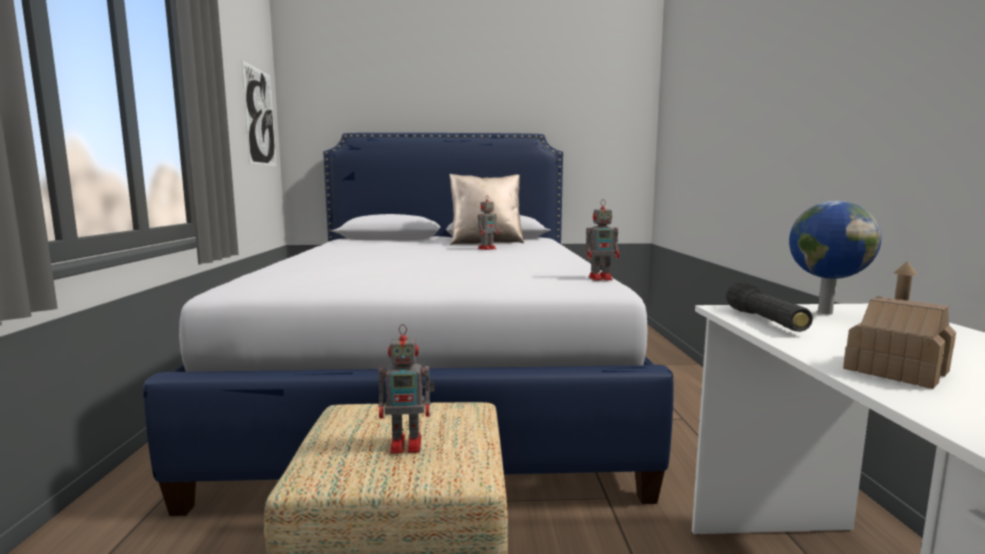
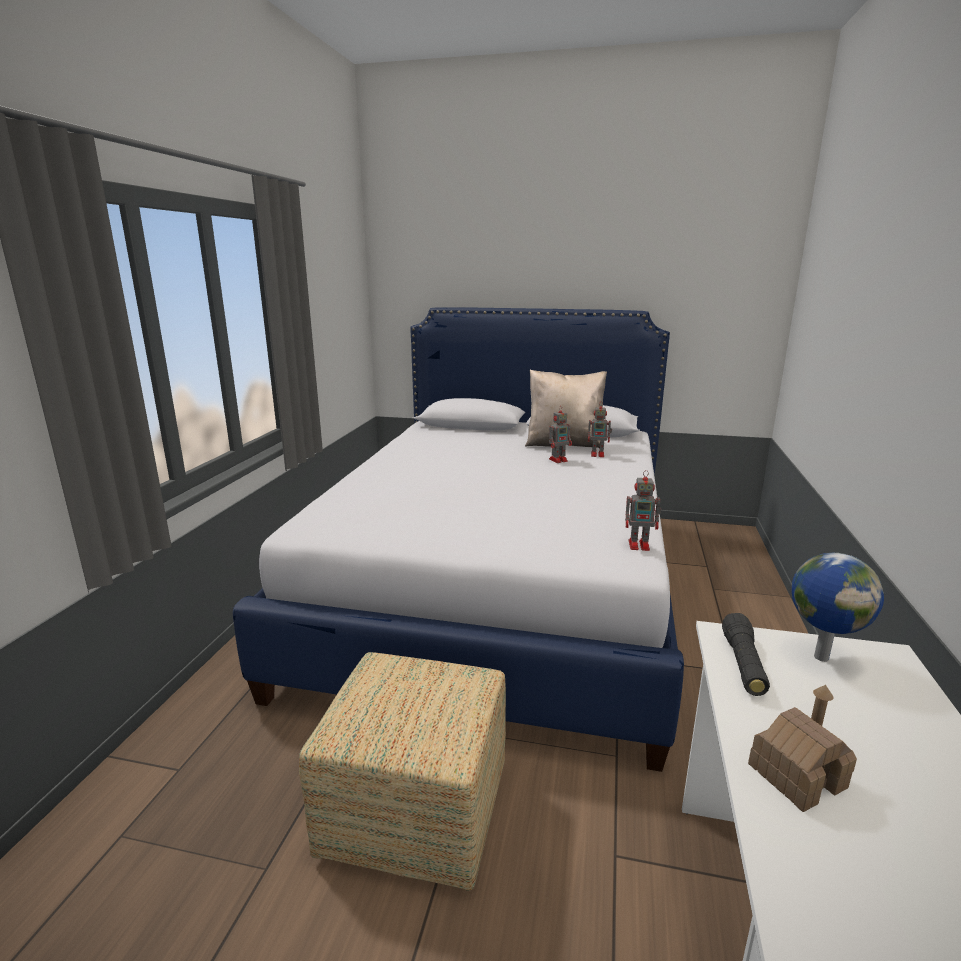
camera: 15 degrees right, 10 degrees up
picture [242,60,276,166] -> none
toy robot [378,324,435,454] -> toy robot moved to [588,403,612,457]

